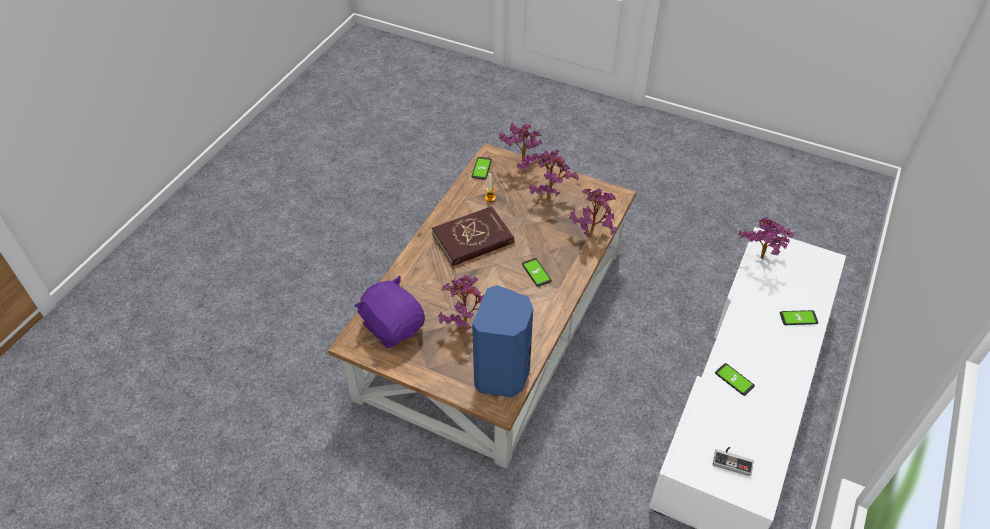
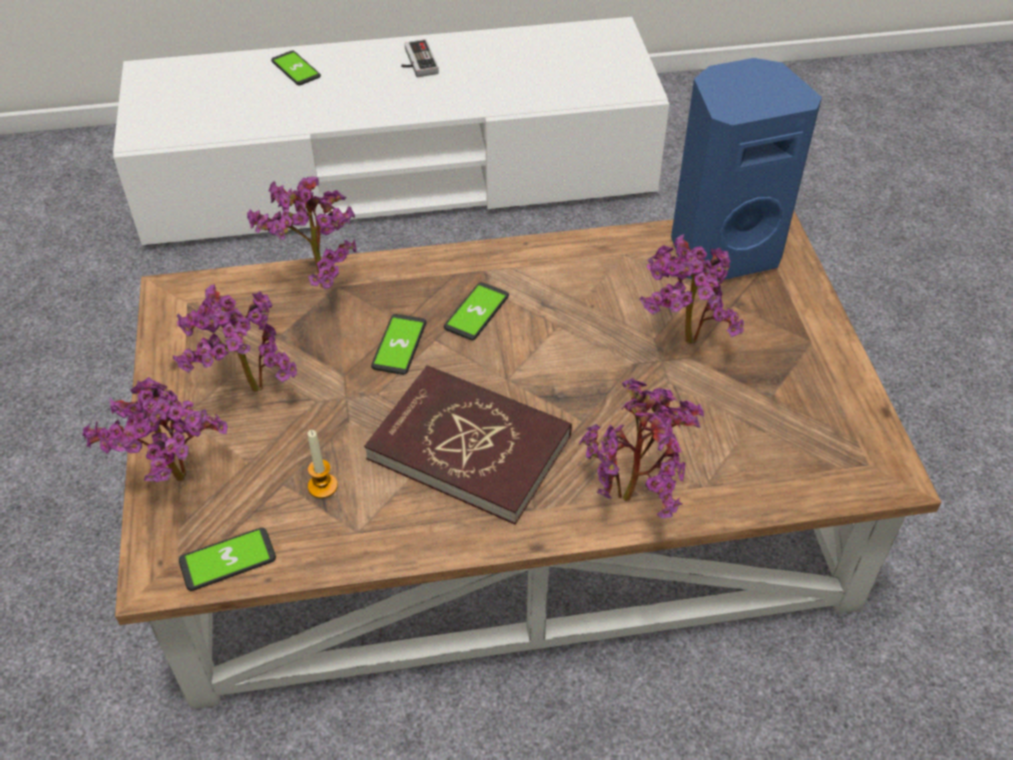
camera: 125 degrees left, 0 degrees up
purple plush toy [354,276,425,348] -> none
game controller [713,447,754,476] -> game controller moved to [401,39,439,77]
phone [715,363,755,396] -> phone moved to [371,314,426,375]
potted plant [738,217,794,259] -> potted plant moved to [579,378,704,518]

